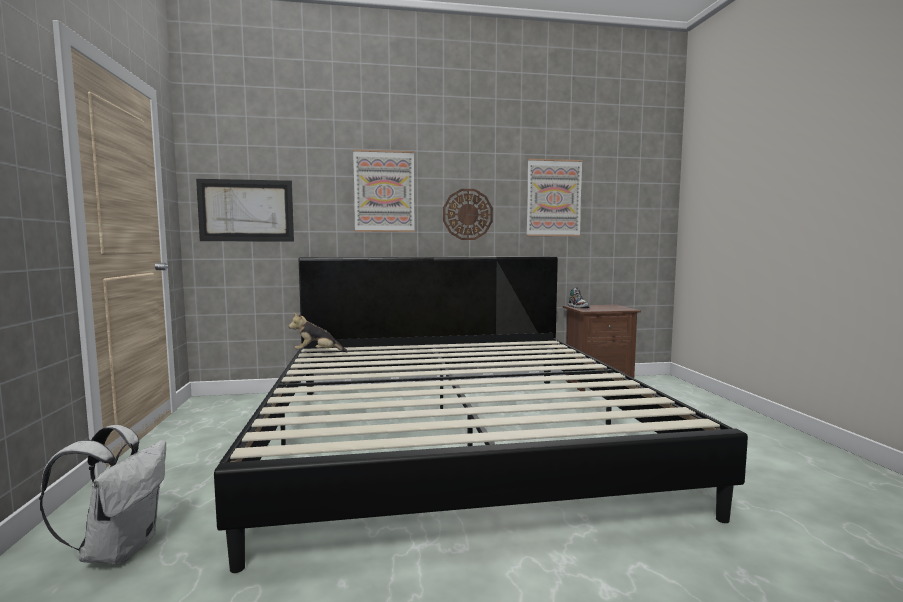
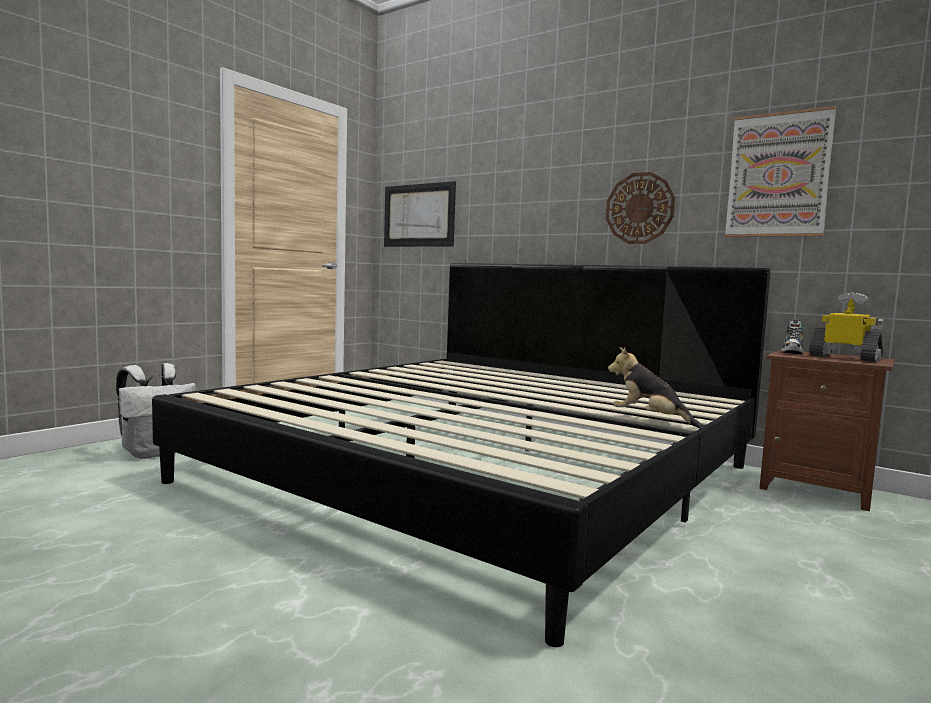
camera: 45 degrees right, 0 degrees up
plush toy [289,313,348,352] -> plush toy moved to [608,347,702,428]
picture [353,149,415,232] -> none
none -> toy robot [809,292,883,362]

